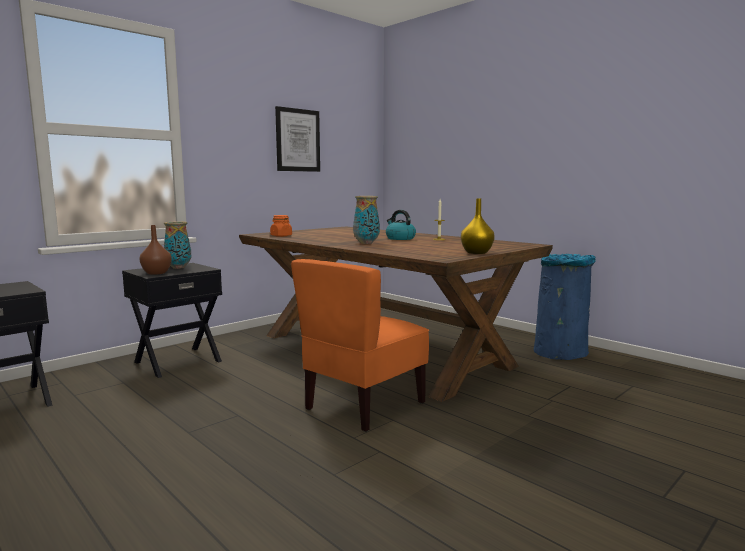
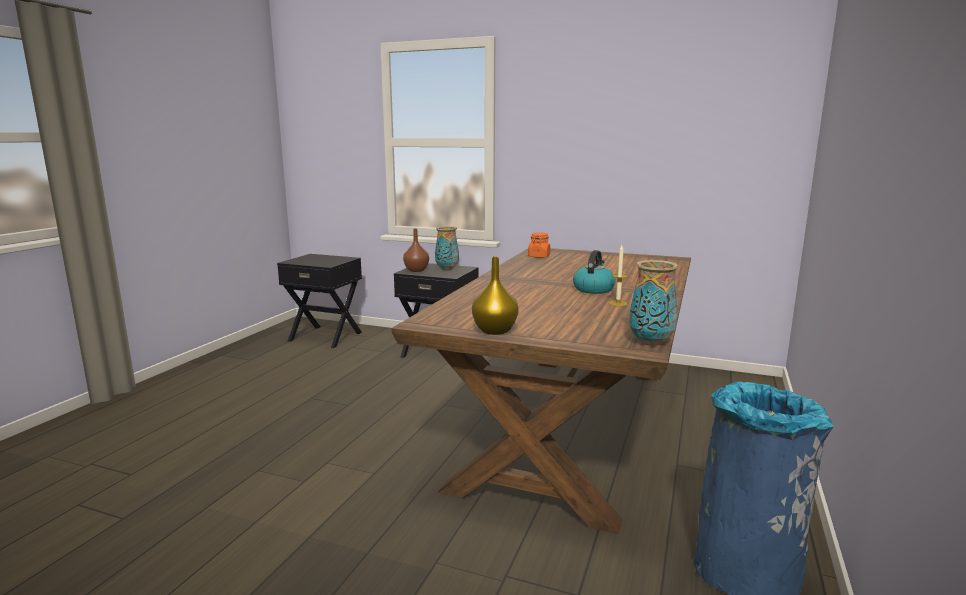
camera: 65 degrees right, 5 degrees up
picture [275,106,320,172] -> none
orange chair [291,259,429,432] -> none
vase [353,196,380,244] -> vase moved to [629,260,678,346]

